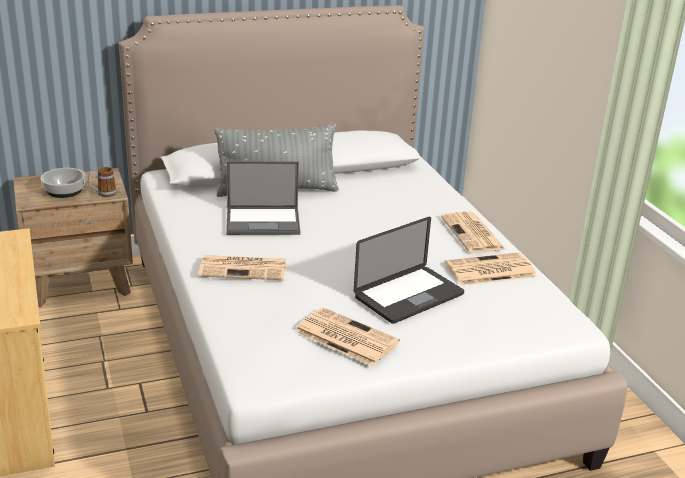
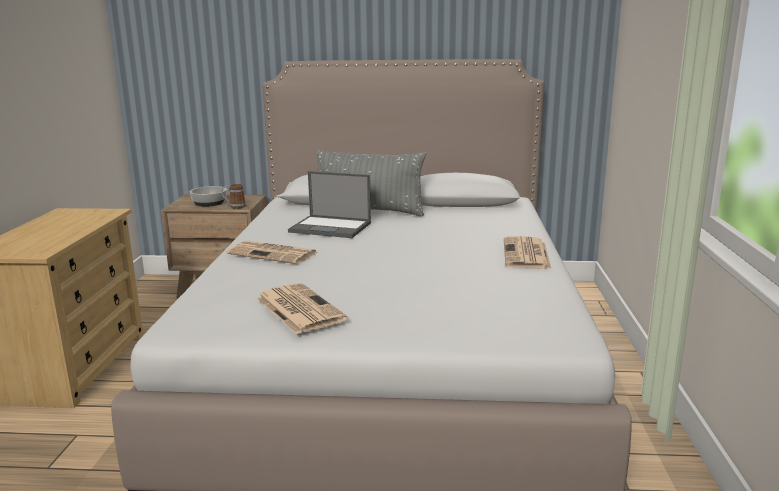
camera: 25 degrees right, 10 degrees down
laptop [354,217,464,324] -> none
newspaper [445,252,537,285] -> none

